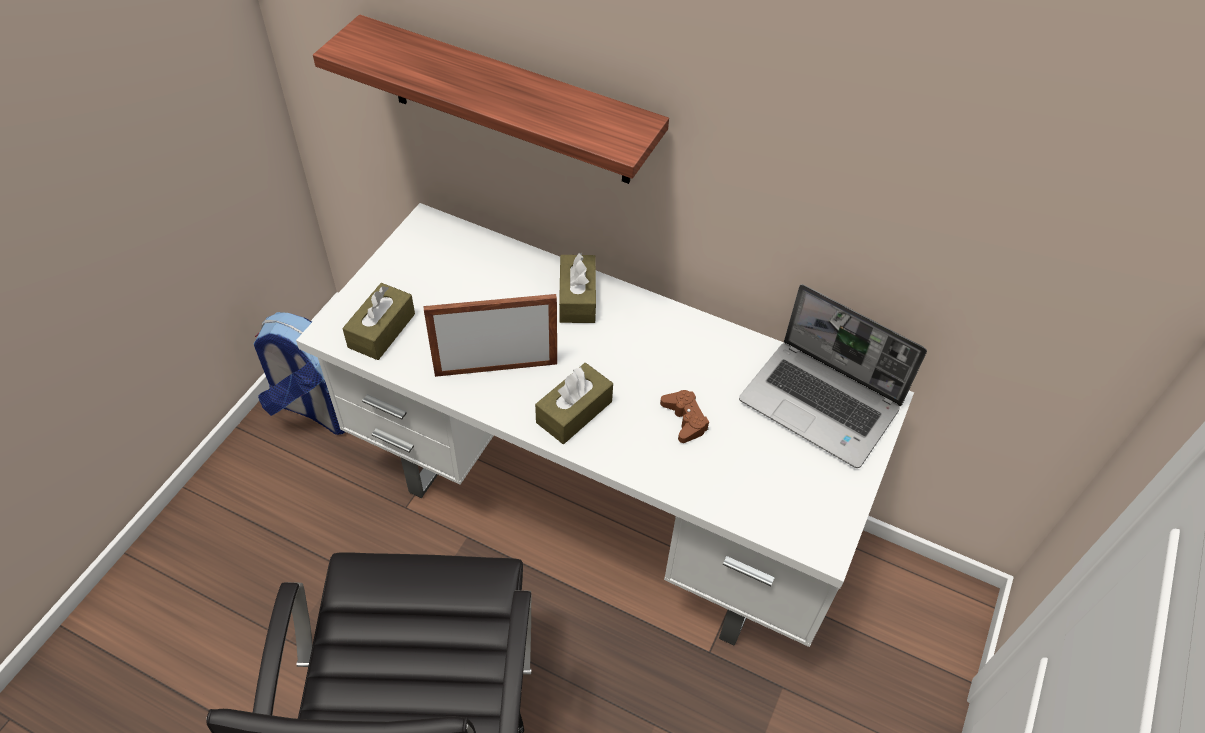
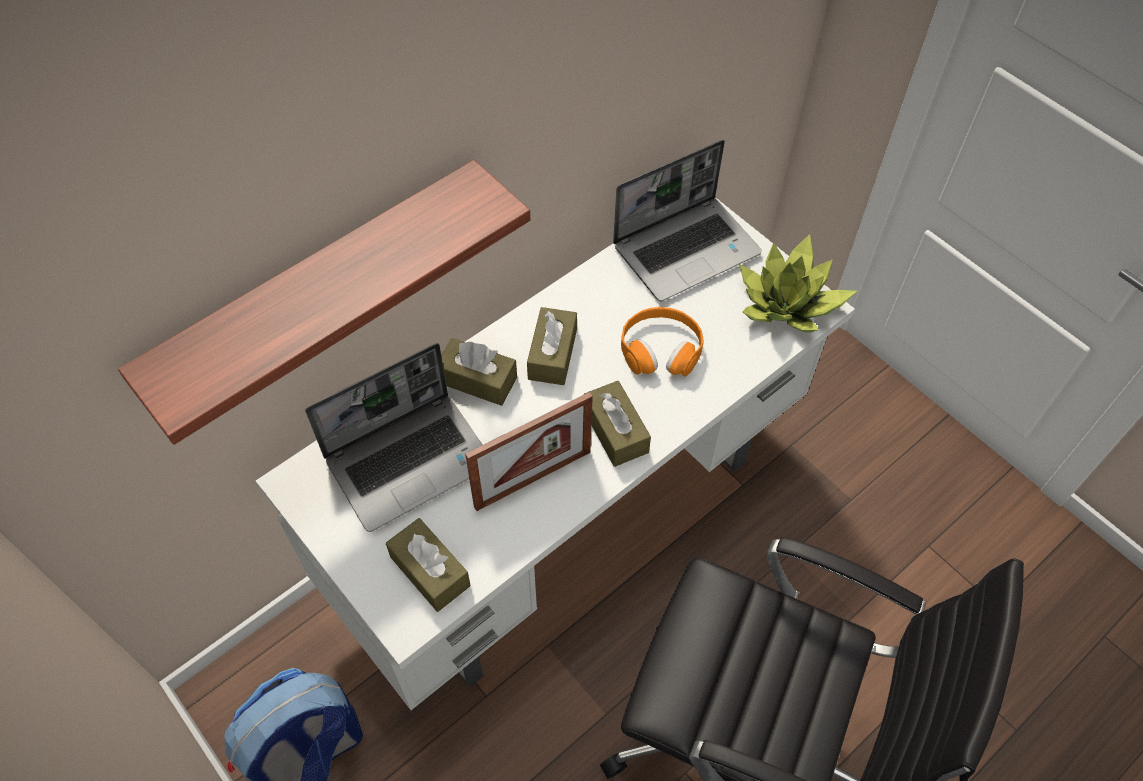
camera: 65 degrees left, 5 degrees up
picture frame [424,294,557,377] -> picture frame turned 135 degrees counterclockwise [465,392,593,511]
brown game controller [660,390,709,443] -> orange headphones [621,307,704,377]
none -> laptop [305,343,482,532]
none -> brown tissue box [527,307,577,385]
none -> potted plant [740,234,857,333]

